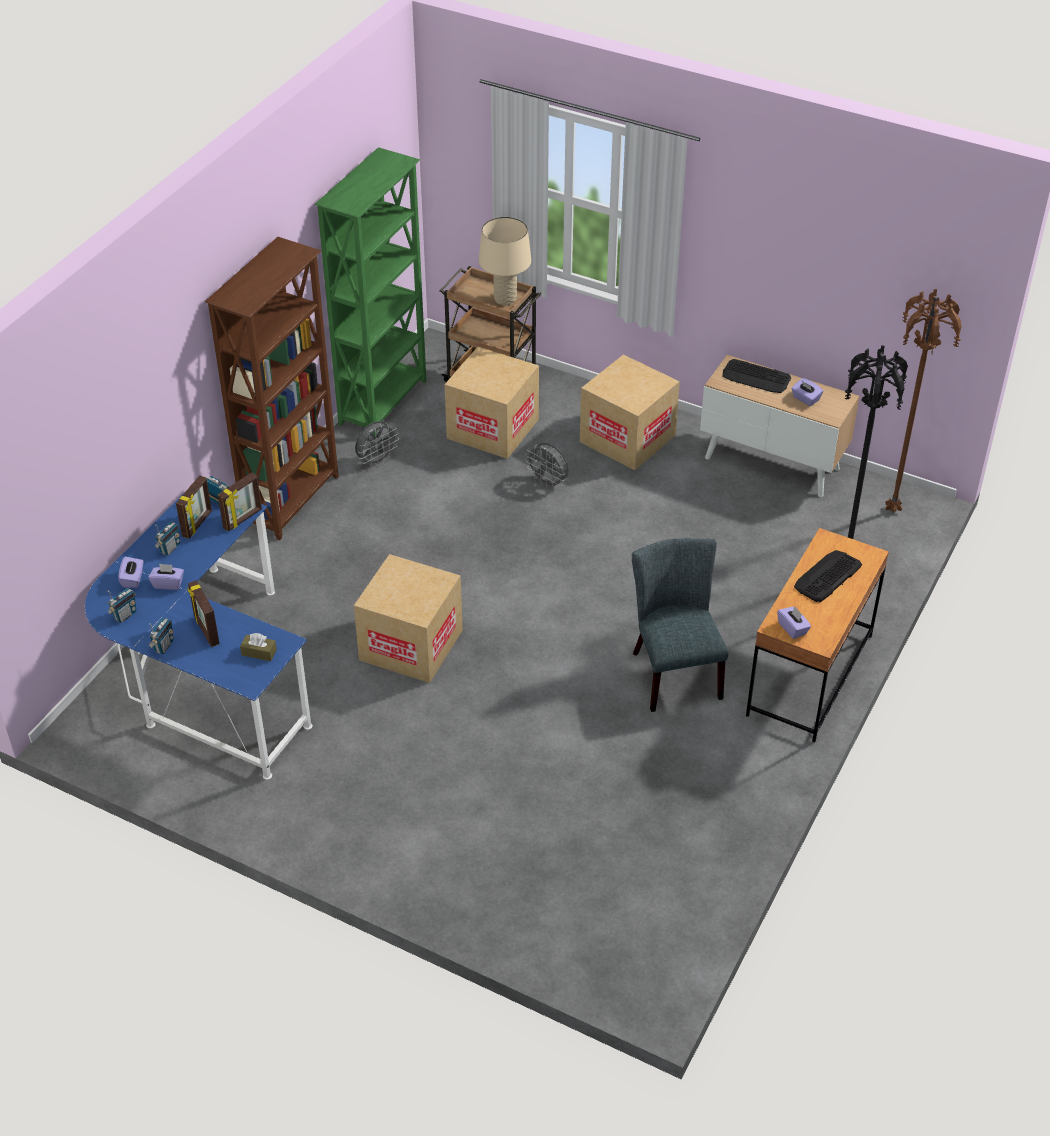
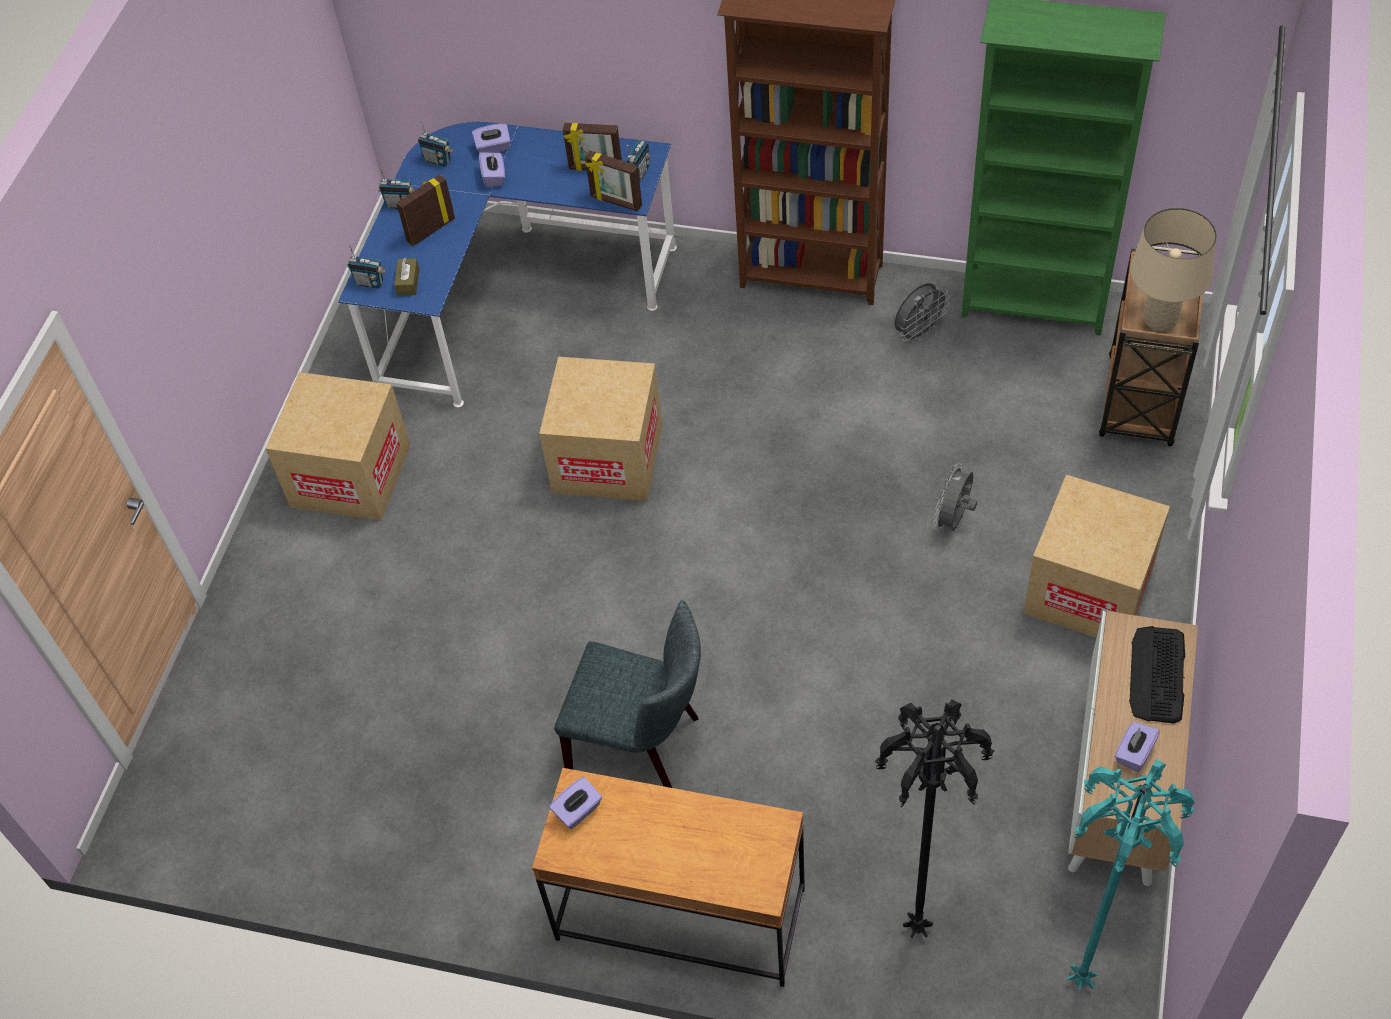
camera: 80 degrees right, 10 degrees up
radio [155,521,180,556] -> radio moved to [347,245,386,289]
grey fan [355,421,399,467] -> grey fan turned 75 degrees counterclockwise [895,283,950,343]
cardboard box [444,347,539,459] -> cardboard box moved to [265,372,411,521]
grey chair [632,538,729,712] -> grey chair turned 45 degrees clockwise [554,600,701,788]
keyboard [794,550,862,602] -> none
brown floor lamp [885,289,962,513] -> turquoise floor lamp [1067,759,1195,991]

